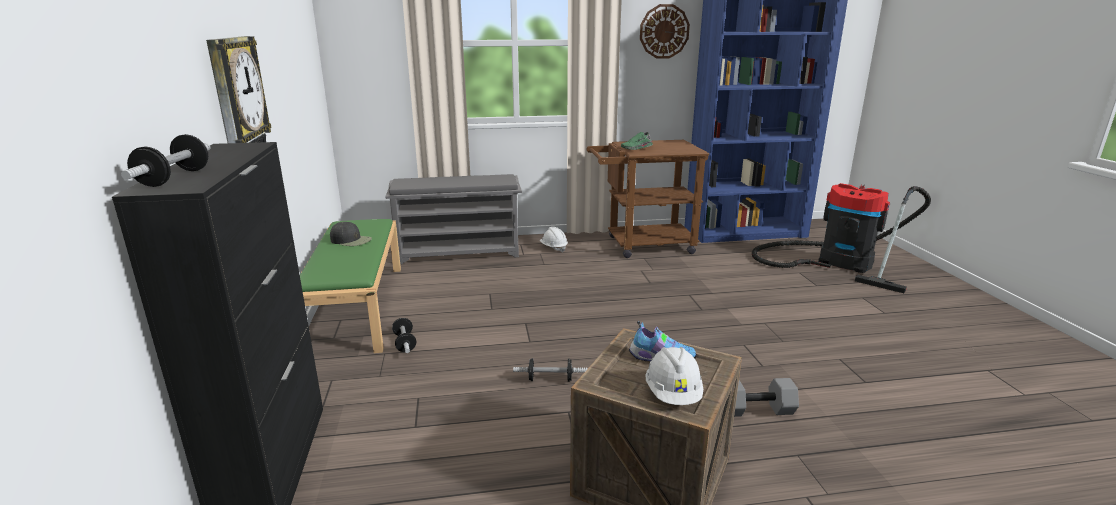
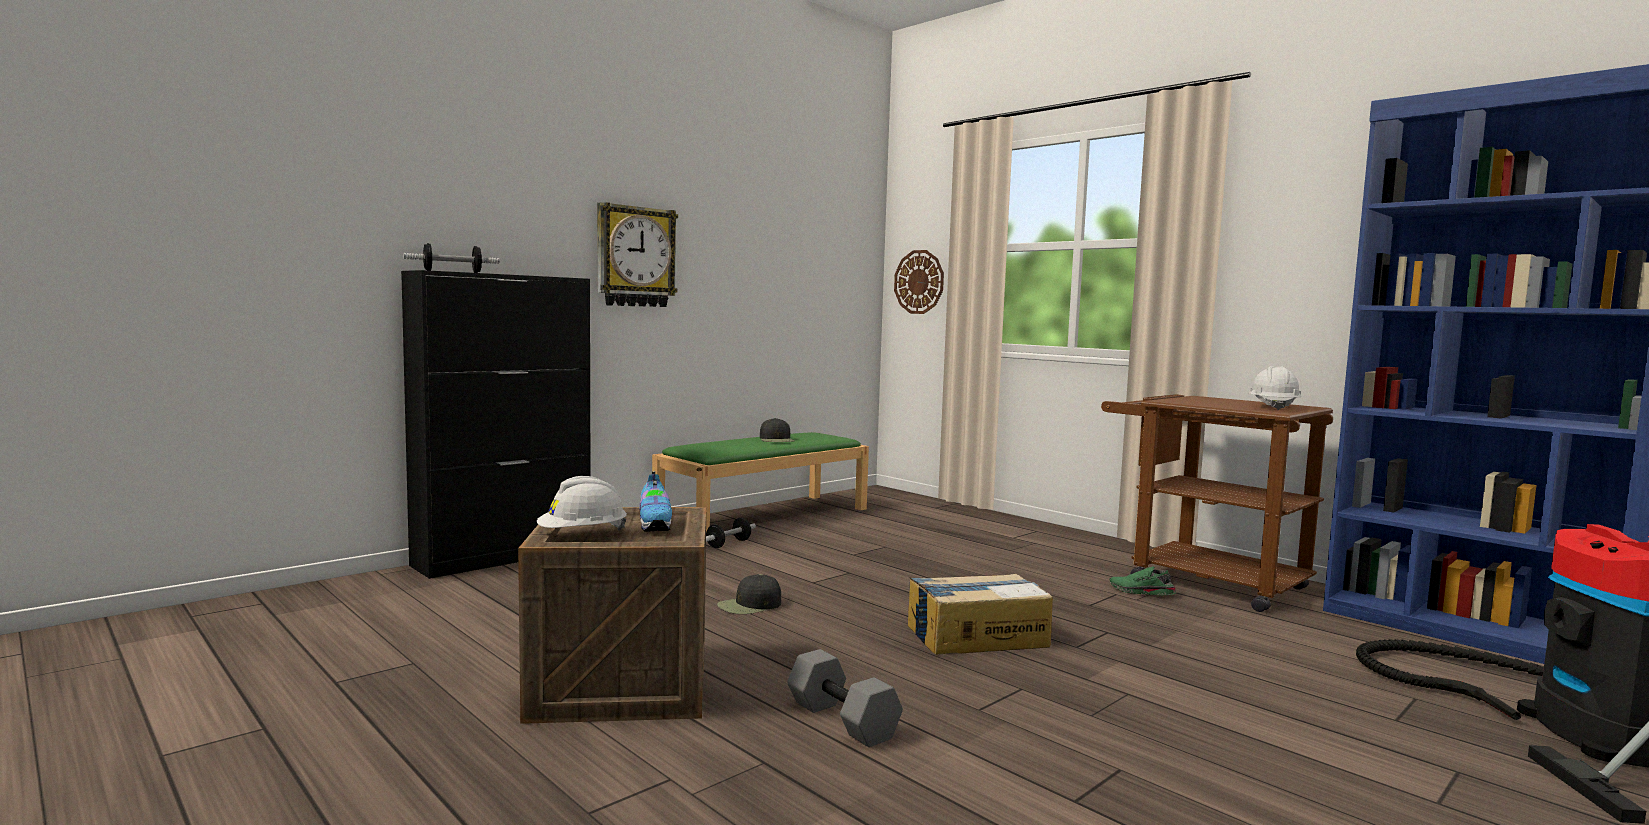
camera: 55 degrees right, 15 degrees down
grey shoe rack [385,174,522,264] -> none
dumbbell [513,358,587,382] -> black cap [717,574,781,614]
white hard hat [540,227,568,252] -> white hard hat moved to [1249,366,1302,411]
green shoe [621,132,653,150] -> green shoe moved to [1109,566,1176,595]
wall clock [640,4,690,59] -> wall clock moved to [894,250,944,314]
none -> cardboard box [908,574,1053,655]

